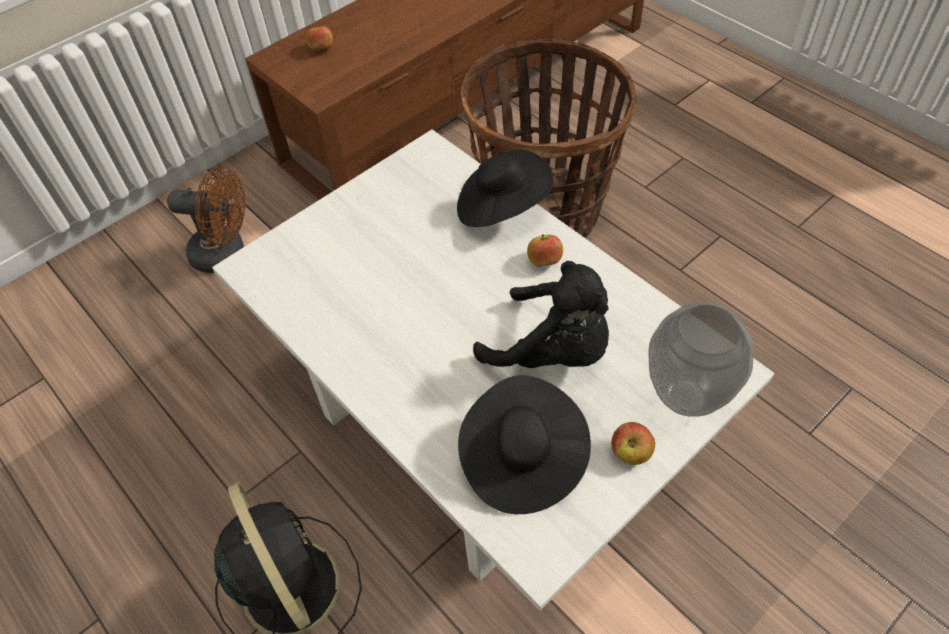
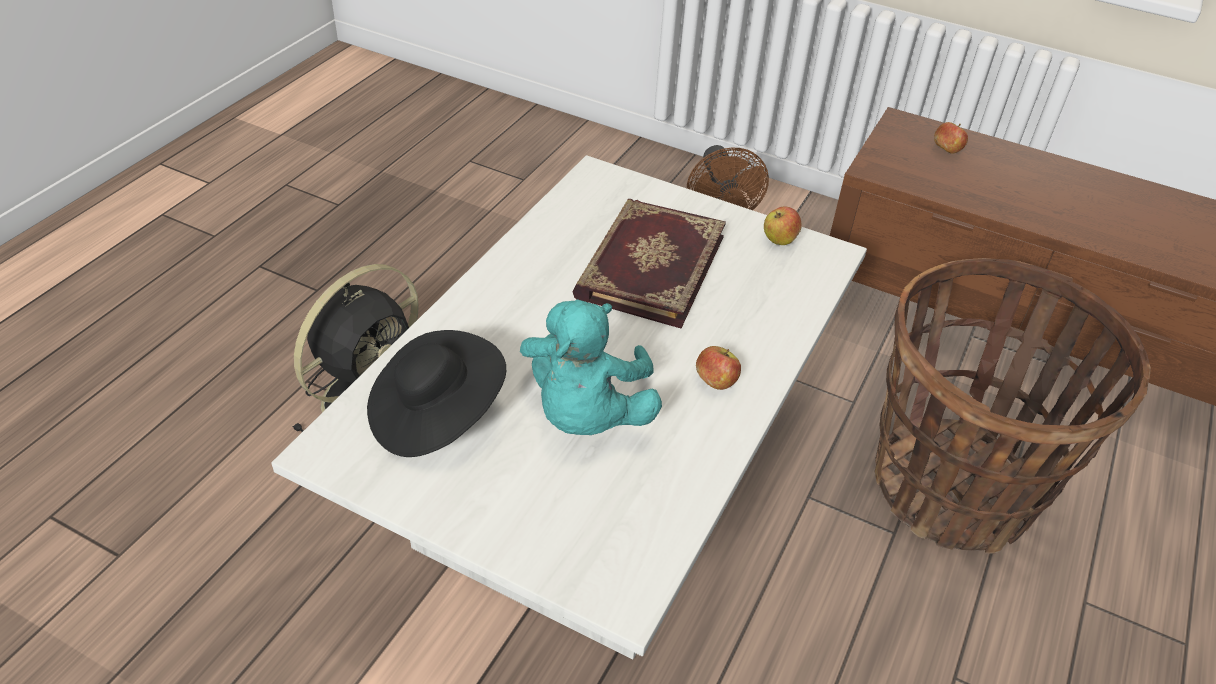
camera: 65 degrees right, 10 degrees down
black hat [457,149,554,227] -> none
black plush toy [473,261,609,368] -> turquoise plush toy [520,299,662,435]
apple [611,422,655,465] -> apple moved to [764,207,802,245]
vase [648,302,754,417] -> none
none -> book [573,199,726,328]

